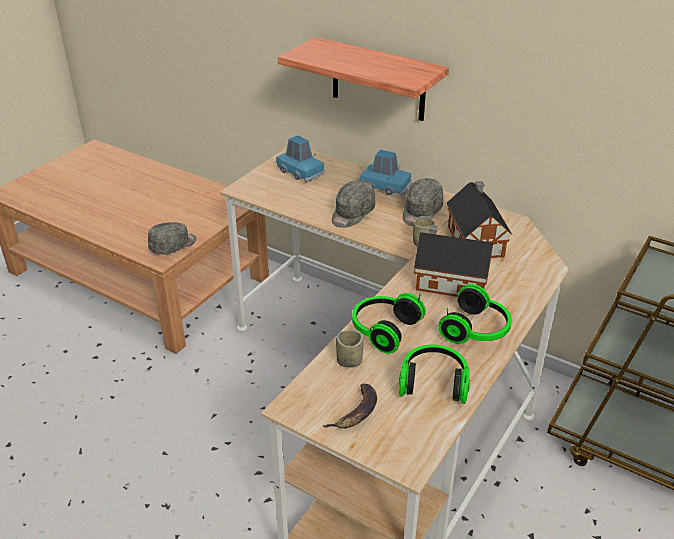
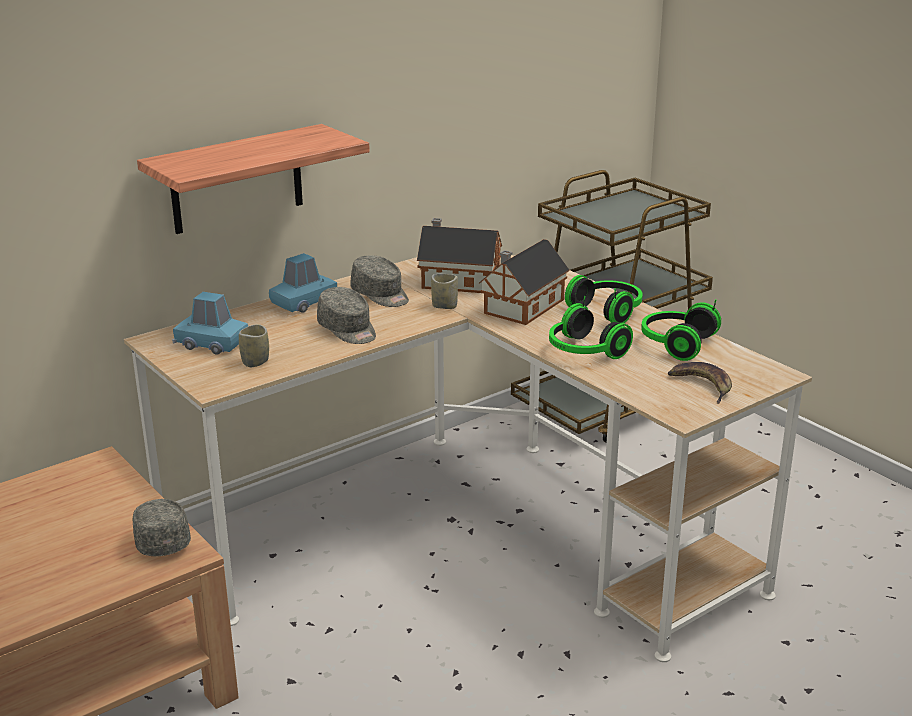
camera: 70 degrees left, 10 degrees down
blue toy car [276,135,325,182] -> blue toy car turned 135 degrees counterclockwise [172,292,248,355]
cup [336,330,364,368] -> cup moved to [239,324,269,367]

